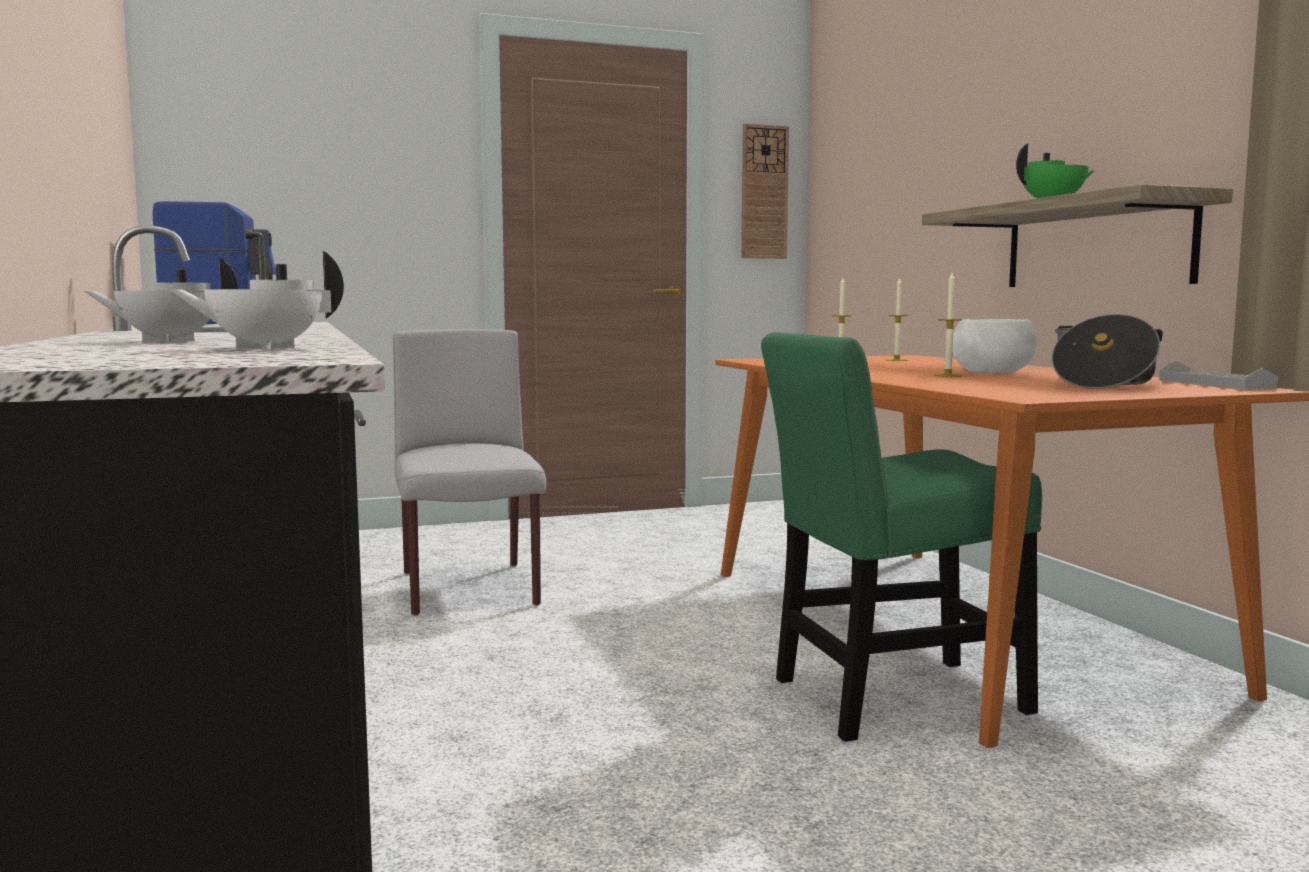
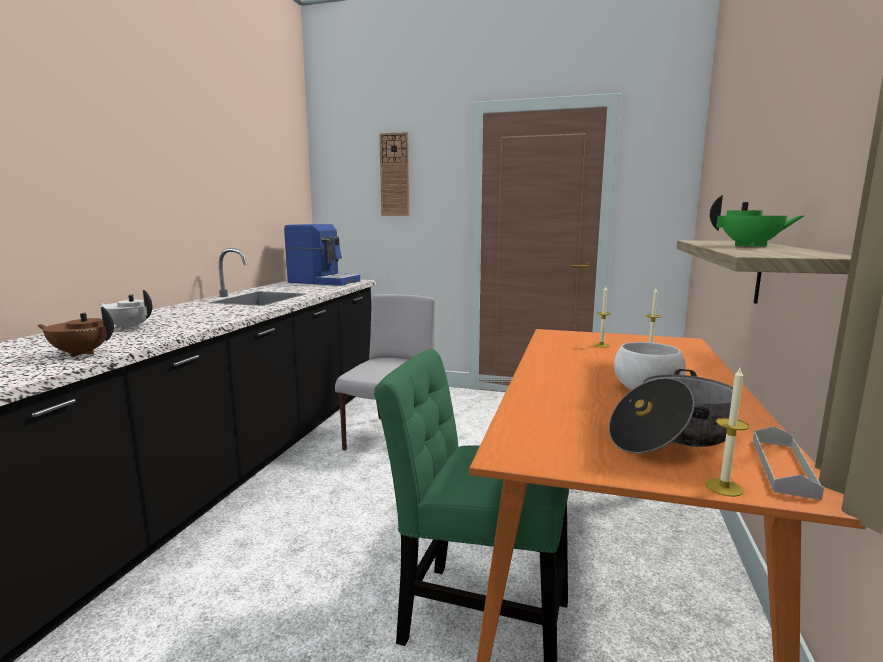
camera: 35 degrees right, 5 degrees up
white teapot [170,251,344,349] -> brown teapot [37,306,114,357]
wall clock [741,123,789,259] -> wall clock moved to [379,132,410,216]
candle [934,273,962,377] -> candle moved to [705,368,749,497]

